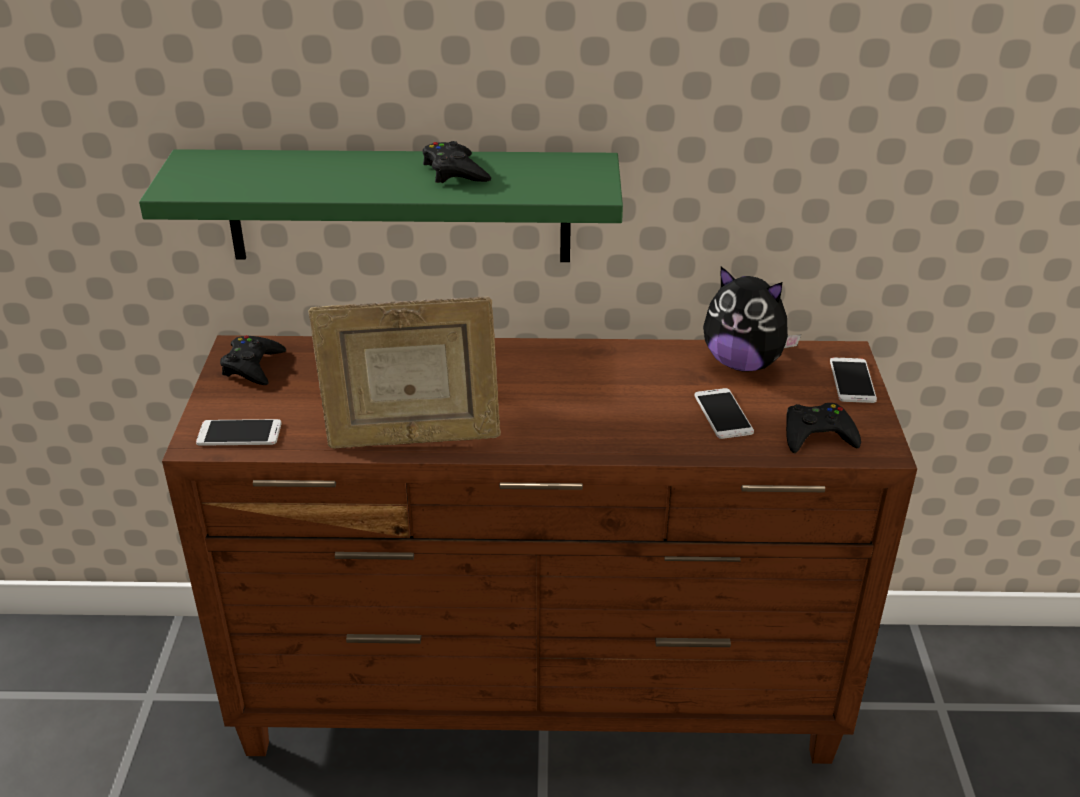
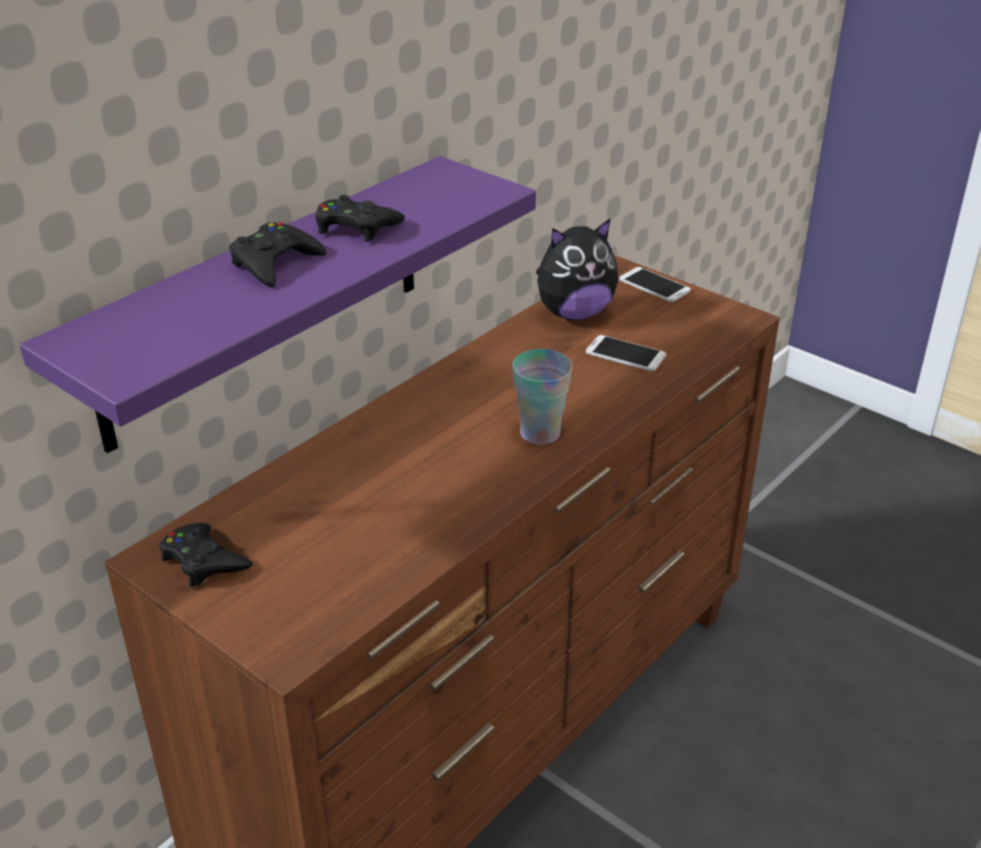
camera: 50 degrees left, 0 degrees up
green shelf [139,149,623,262] -> purple shelf [20,156,536,453]
phone [196,419,282,446] -> none
picture frame [308,296,501,448] -> none
black game controller [786,403,861,453] -> black game controller moved to [229,222,326,287]
none -> cup [512,349,573,445]

